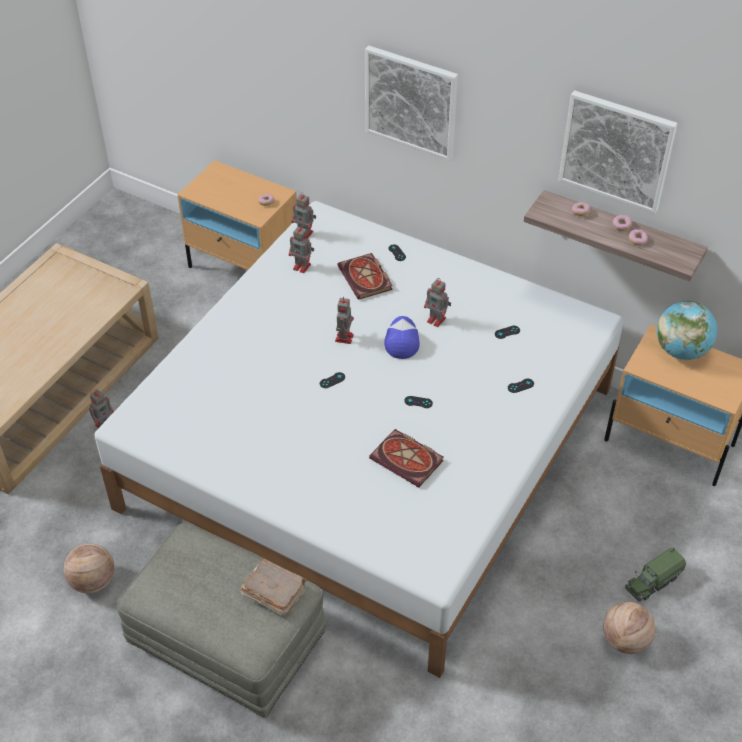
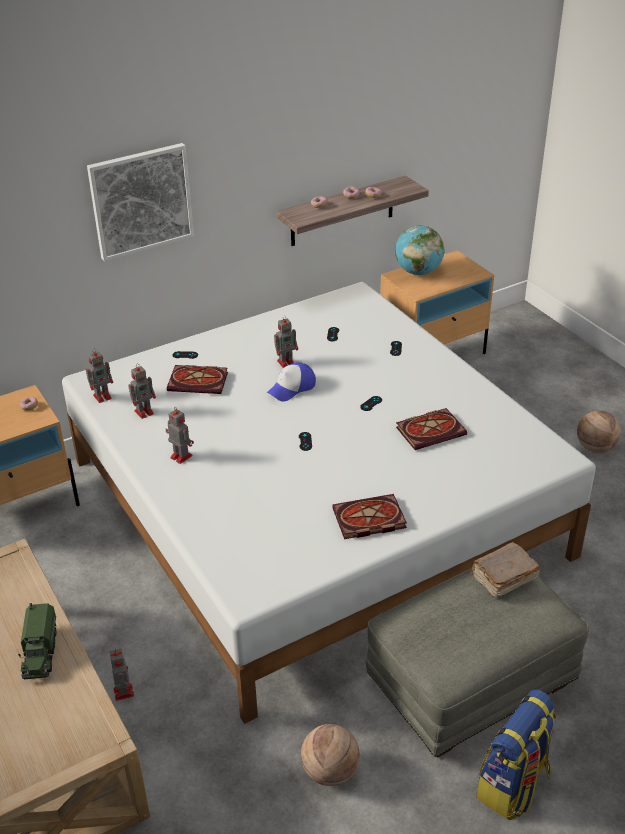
camera: 60 degrees left, 10 degrees down
toy robot [335,296,354,344] -> toy robot moved to [166,407,194,464]
cap [384,316,420,359] -> cap turned 75 degrees counterclockwise [267,362,316,402]
picture [558,90,678,214] -> none
toy truck [625,547,686,601] -> toy truck moved to [18,603,57,679]
none -> book [332,494,407,539]
none -> backpack [476,690,557,820]

